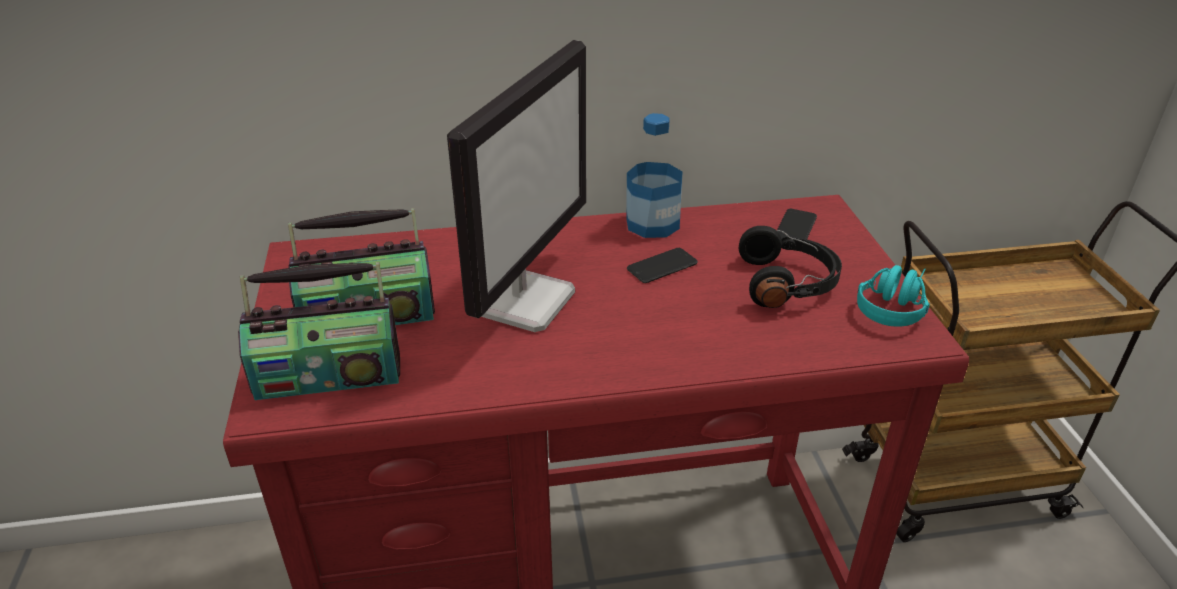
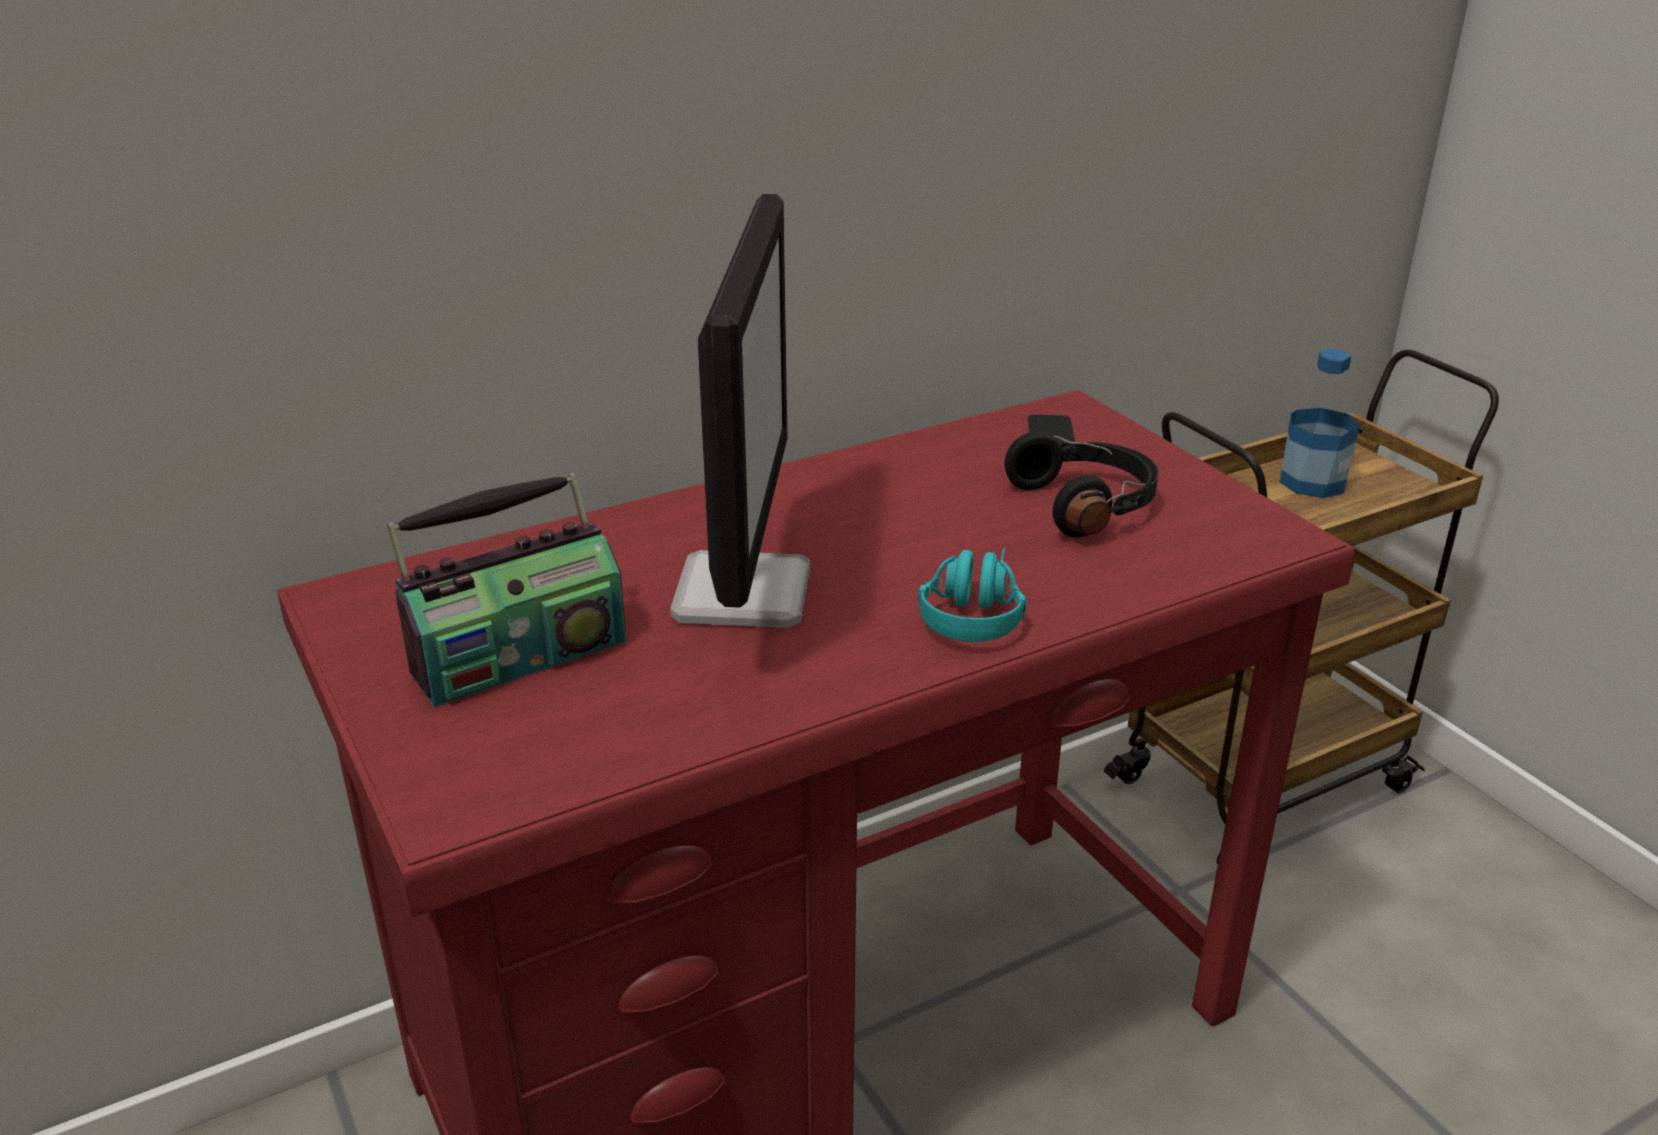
camera: 20 degrees left, 5 degrees down
radio [238,262,400,400] -> none
bottle [626,113,683,238] -> bottle moved to [1280,349,1360,498]
phone [627,248,698,283] -> none
turquoise headphones [857,265,930,327] -> turquoise headphones moved to [918,548,1027,642]

